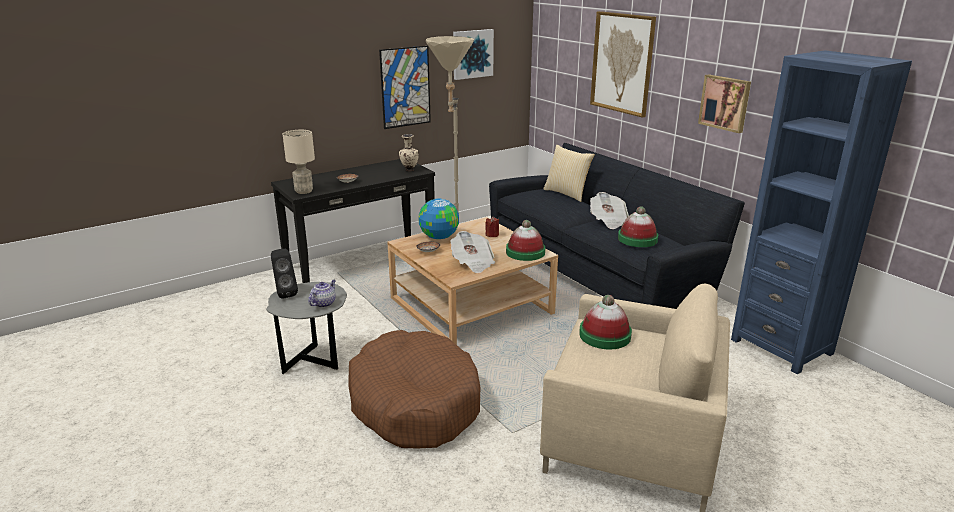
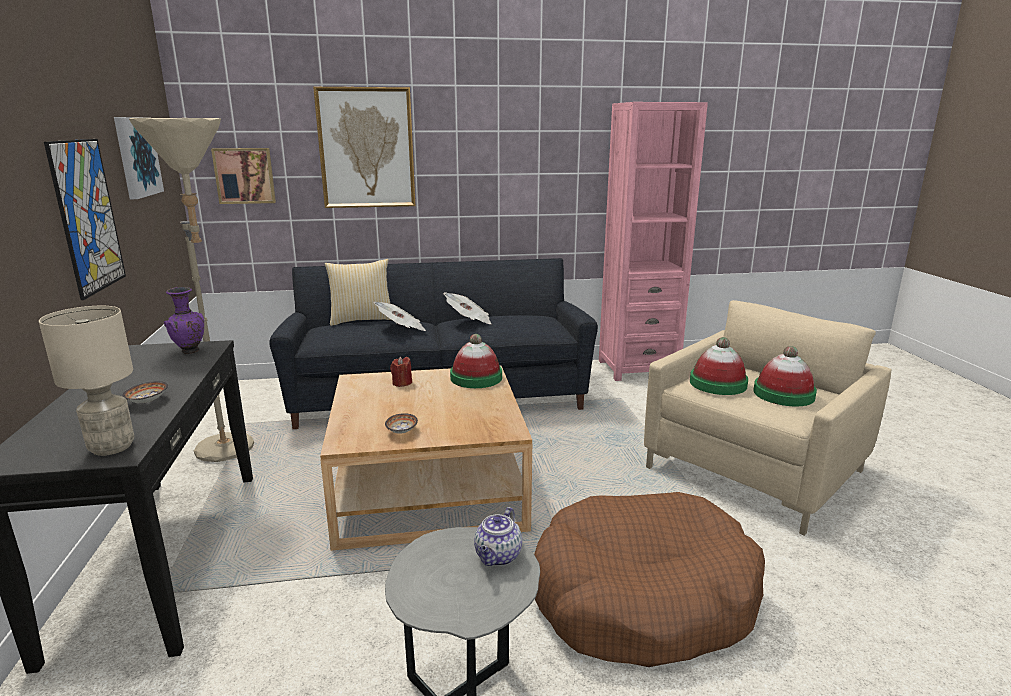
camera: 65 degrees left, 5 degrees down
black speaker [271,249,298,299] -> none
teapot [308,280,336,308] -> teapot turned 120 degrees counterclockwise [474,507,522,566]
beige vase [399,134,418,171] -> purple vase [164,287,204,354]
globe [418,198,459,239] -> none
newspaper [450,231,495,273] -> newspaper moved to [373,302,426,331]
hat [618,206,658,247] -> hat moved to [753,346,817,407]
picture [698,74,751,133] -> picture moved to [211,148,276,204]
blue bookcase [731,50,912,374] -> pink bookcase [599,102,708,381]

